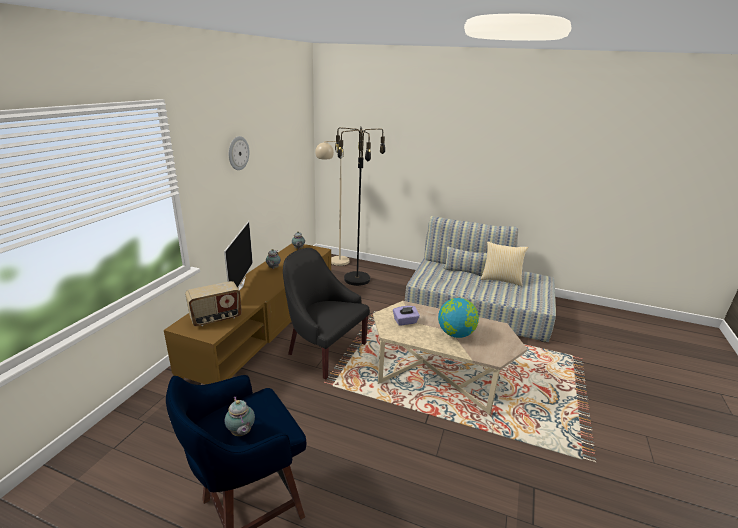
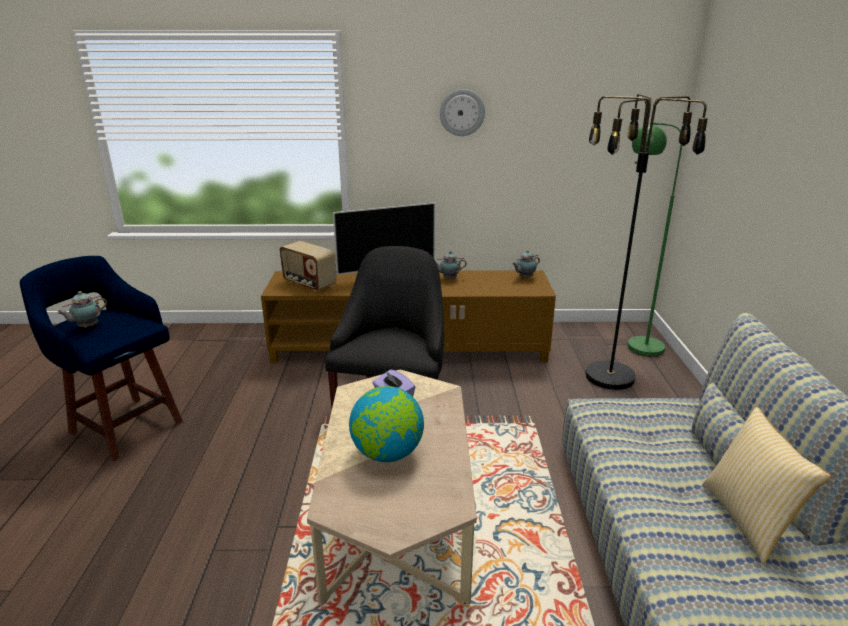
camera: 70 degrees right, 0 degrees up
beige floor lamp [315,141,350,266] -> green floor lamp [628,122,682,357]

